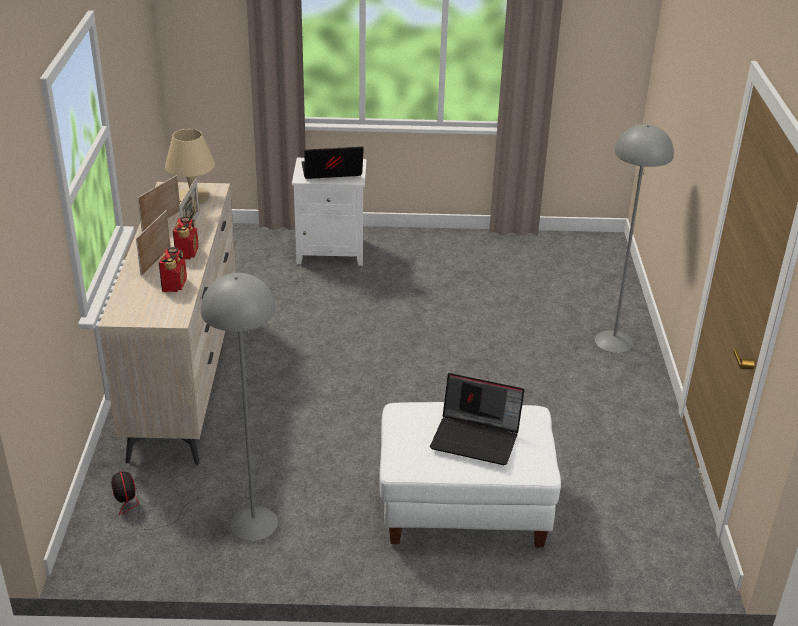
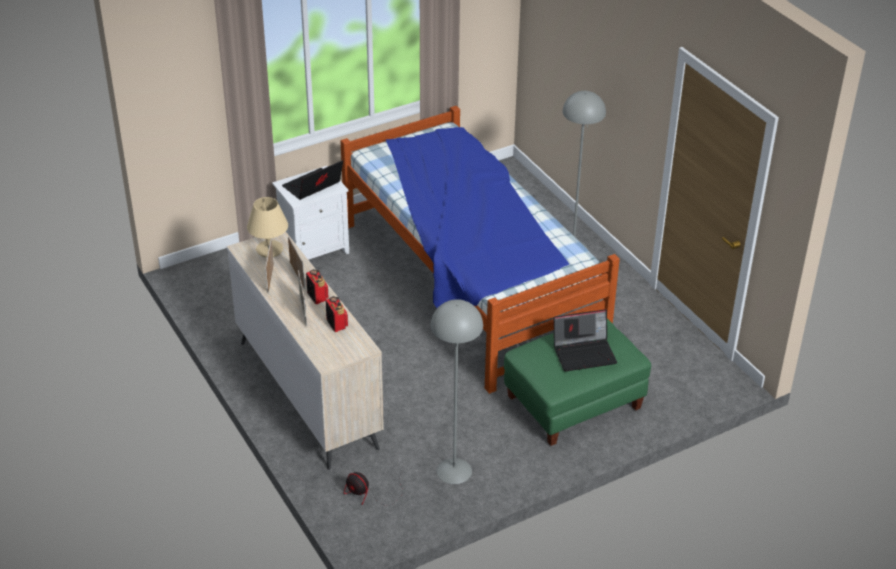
camera: 30 degrees left, 5 degrees up
white ottoman [379,402,561,548] -> green ottoman [504,319,651,446]
none -> bed [341,106,620,394]

